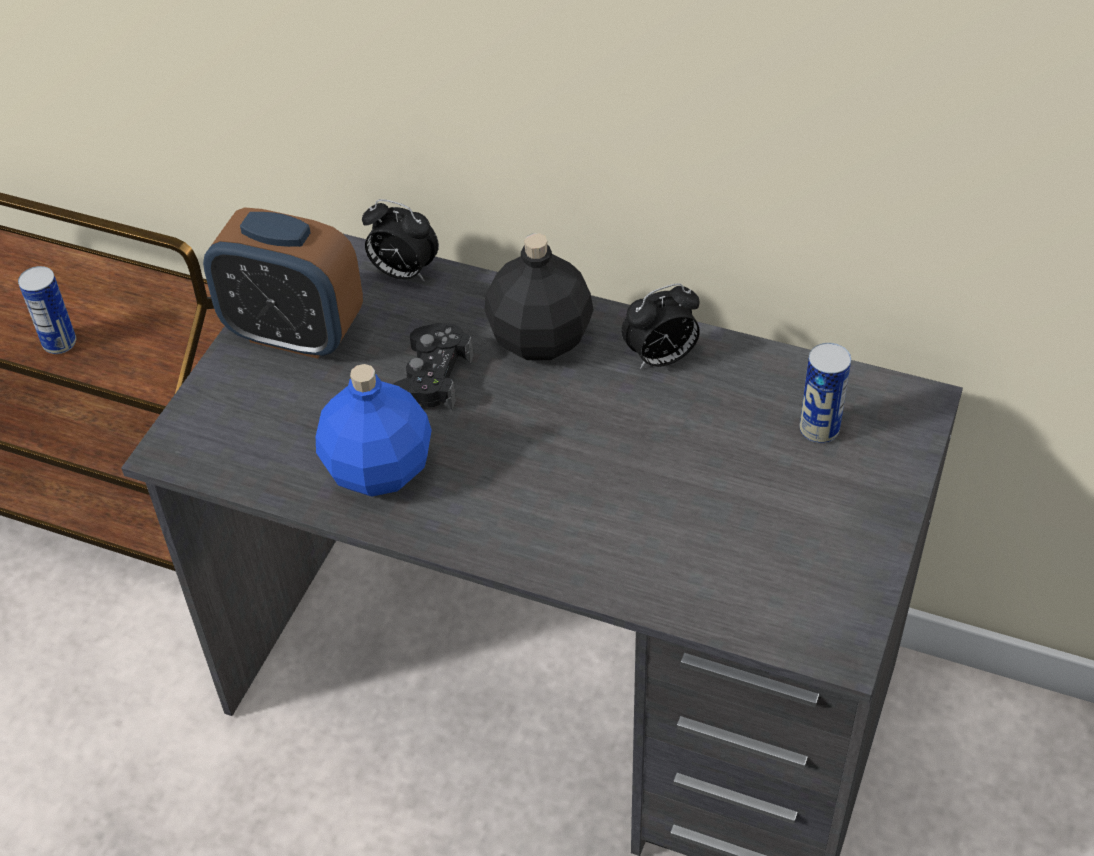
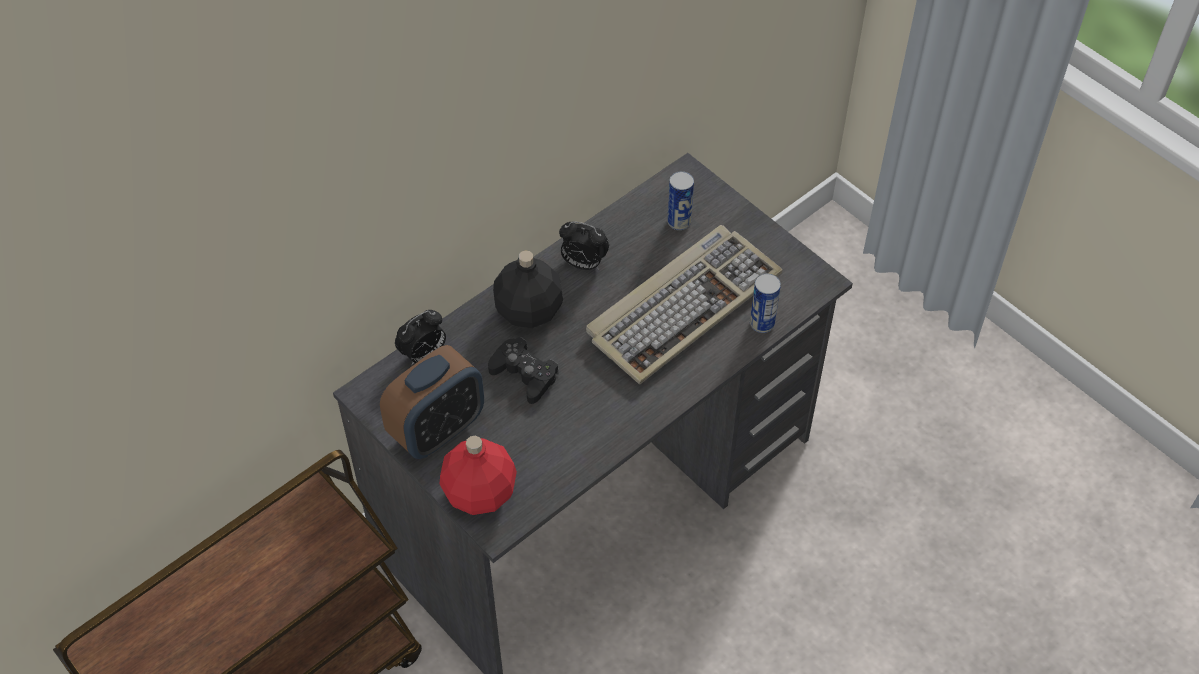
camera: 65 degrees left, 5 degrees up
can [18,266,76,354] -> can moved to [750,274,781,333]
blue bottle [316,364,432,497] -> none
alarm clock [622,283,700,369] -> alarm clock turned 105 degrees clockwise [559,221,609,270]
none -> red bottle [440,436,517,515]
none -> keyboard [586,225,783,384]

